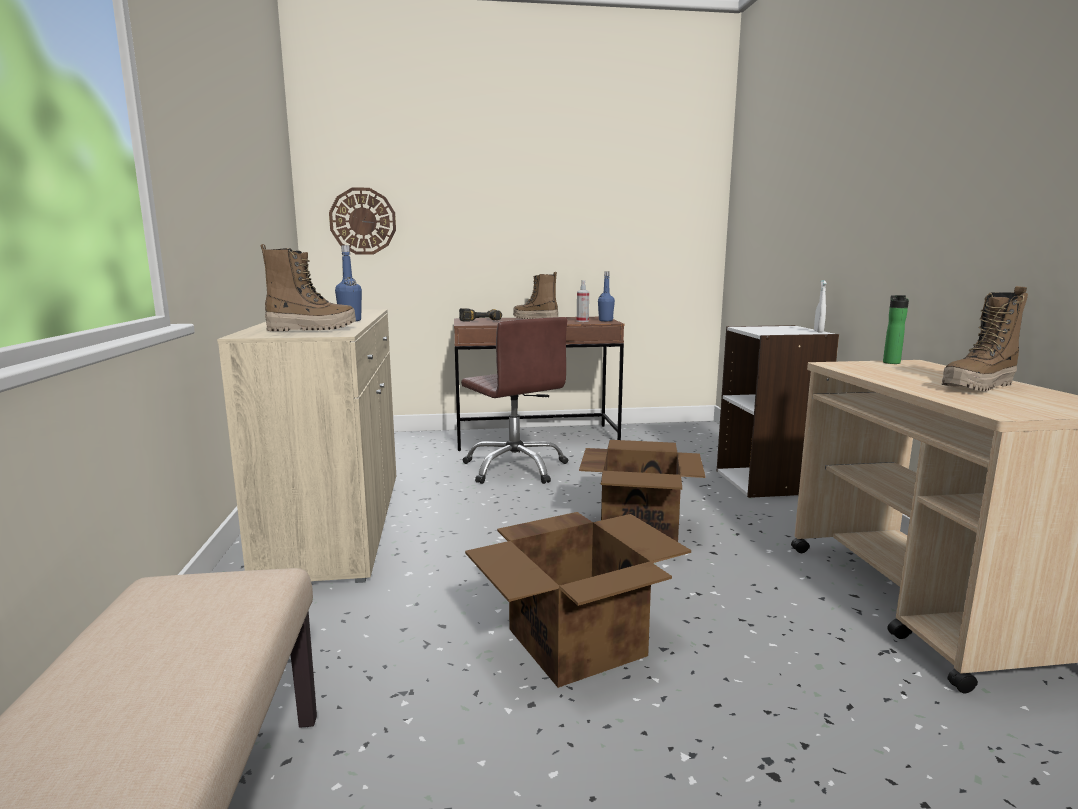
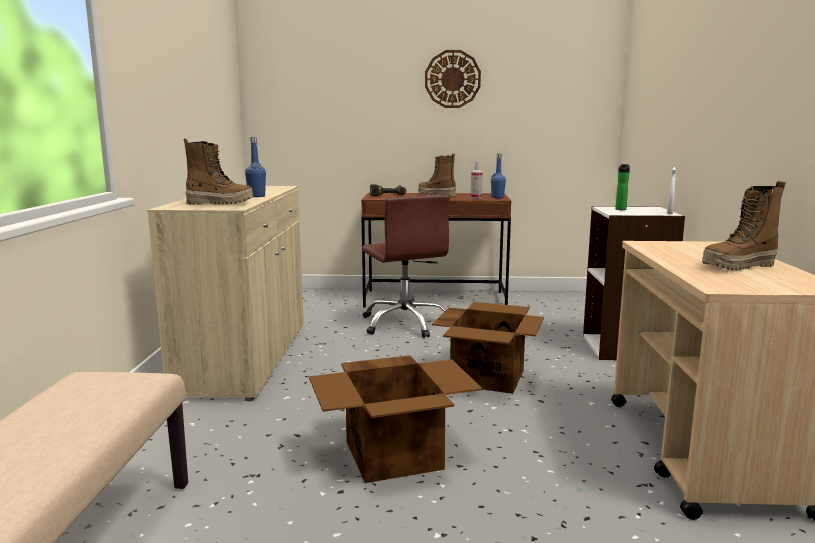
camera: 10 degrees right, 0 degrees up
wall clock [329,187,396,255] -> wall clock moved to [425,50,481,108]
bottle [883,295,909,364] -> bottle moved to [616,164,630,210]

